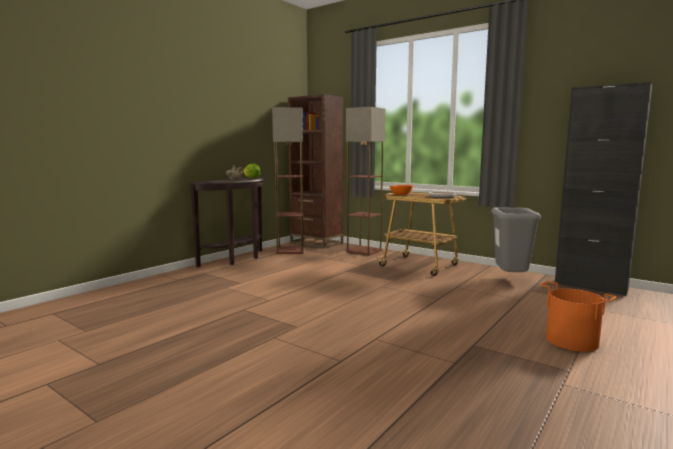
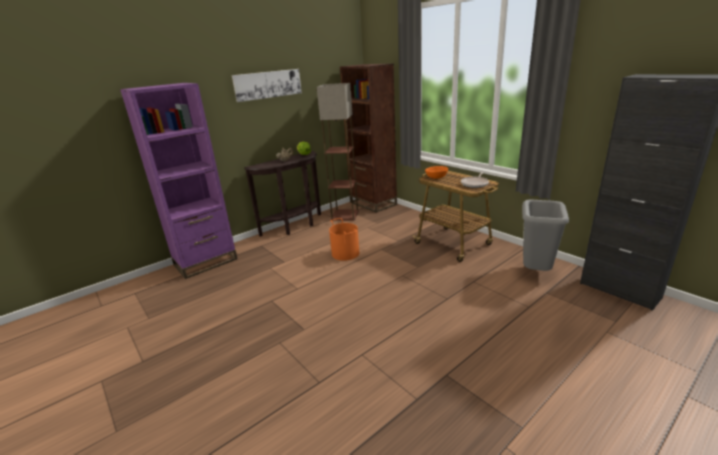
camera: 15 degrees right, 15 degrees up
floor lamp [346,107,385,256] -> none
orange bucket [540,281,617,352] -> orange bucket moved to [329,218,359,261]
none -> purple bookcase [120,83,237,279]
none -> picture [232,69,302,102]

